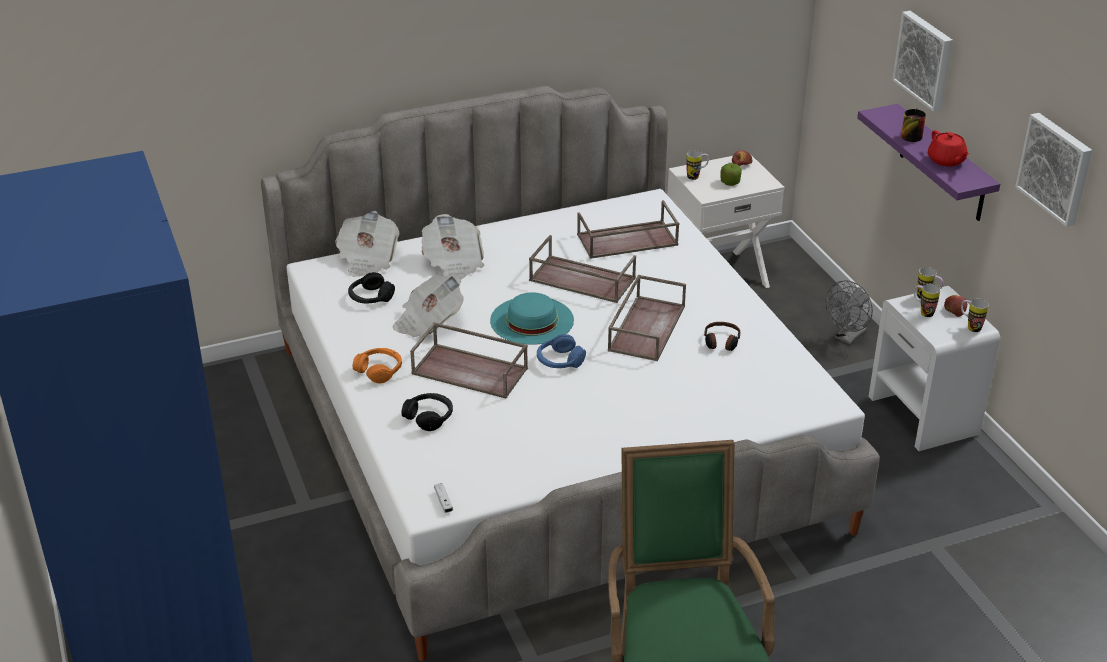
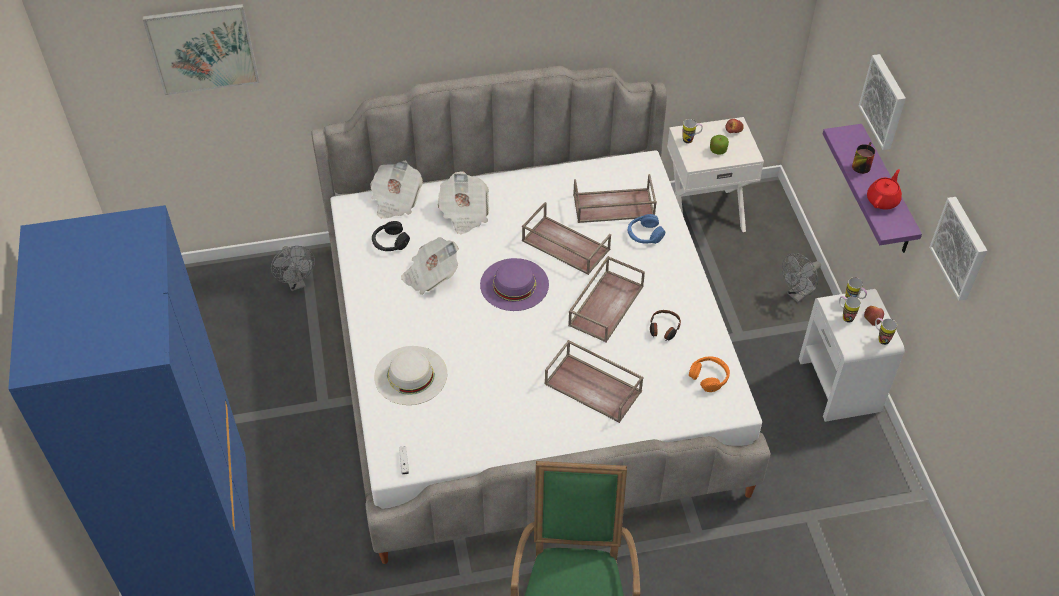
camera: 10 degrees right, 15 degrees up
orange headphones [353,348,402,384] -> orange headphones moved to [689,356,730,392]
black headphones [401,393,453,431] -> white hat [374,346,447,405]
brown tray [410,322,528,399] -> brown tray moved to [544,340,644,423]
turquoise hat [490,292,574,345] -> purple hat [480,258,549,311]
blue headphones [537,334,586,368] -> blue headphones moved to [628,214,665,244]
red teapot [928,130,969,167] -> red teapot turned 135 degrees counterclockwise [867,169,902,209]
none -> picture [143,4,260,95]
none -> grey fan [271,246,315,291]

